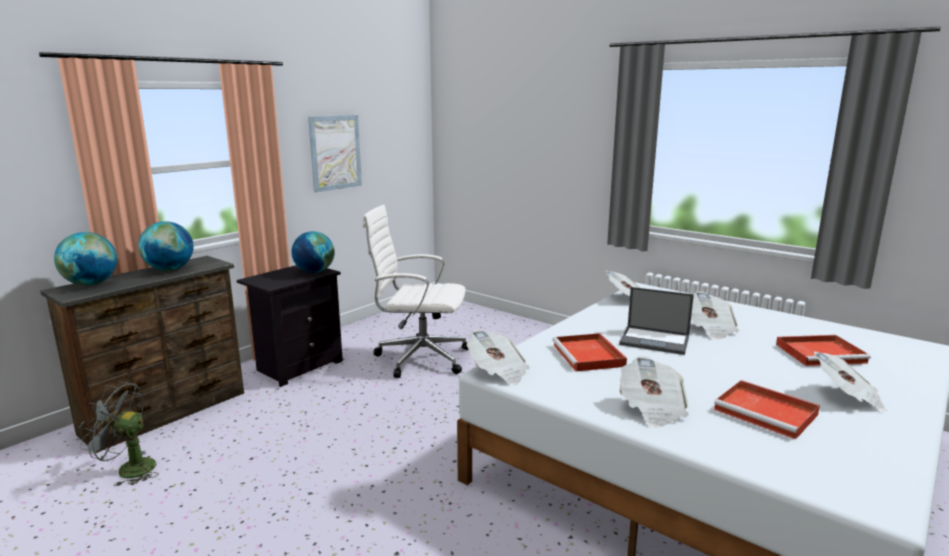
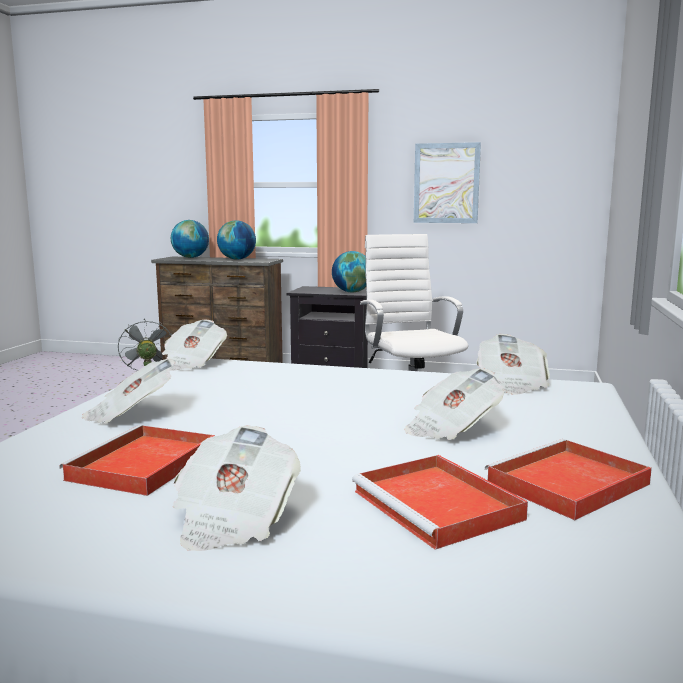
camera: 65 degrees right, 5 degrees down
red tray [552,333,627,372] -> red tray moved to [485,439,652,520]
laptop [619,287,694,355] -> none

